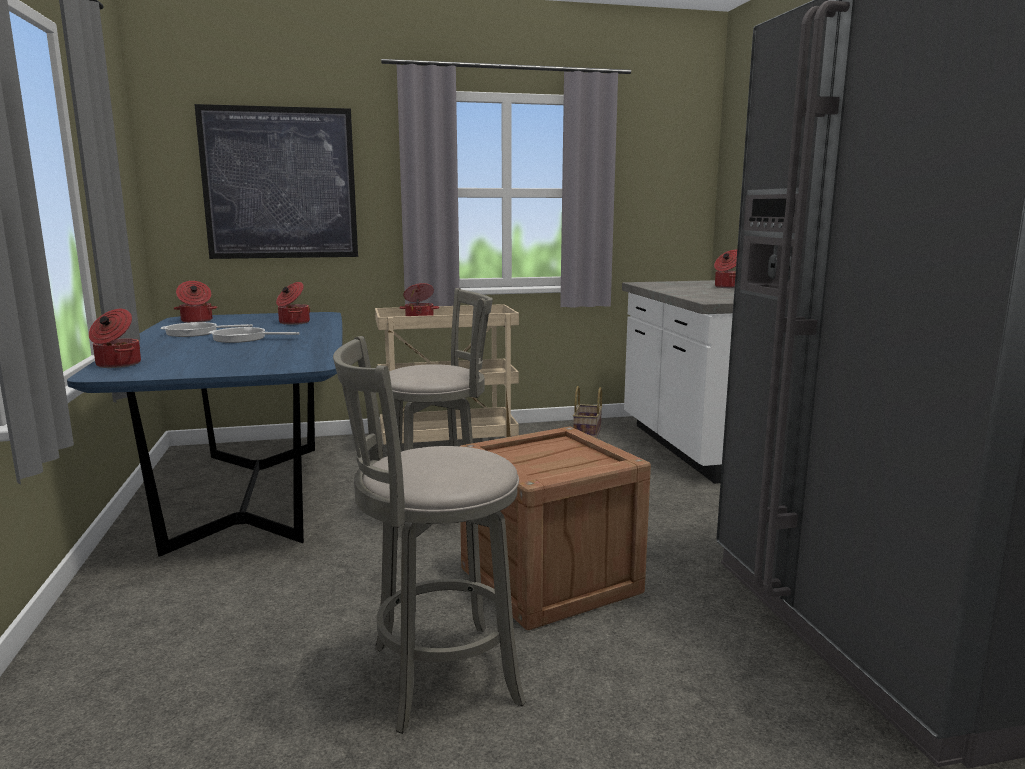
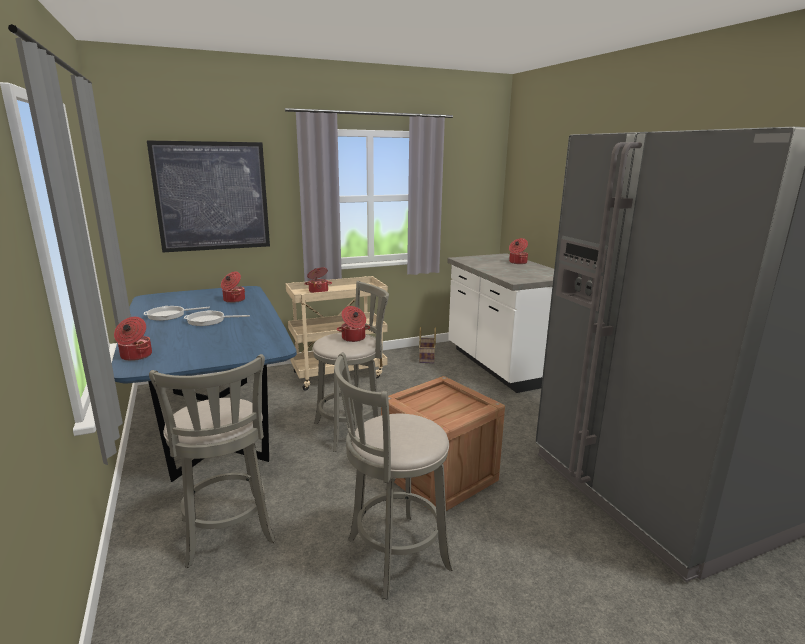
camera: 10 degrees left, 5 degrees up
cooking pot [174,281,217,323] -> cooking pot moved to [337,306,370,342]
none -> grey stool [149,354,276,568]

